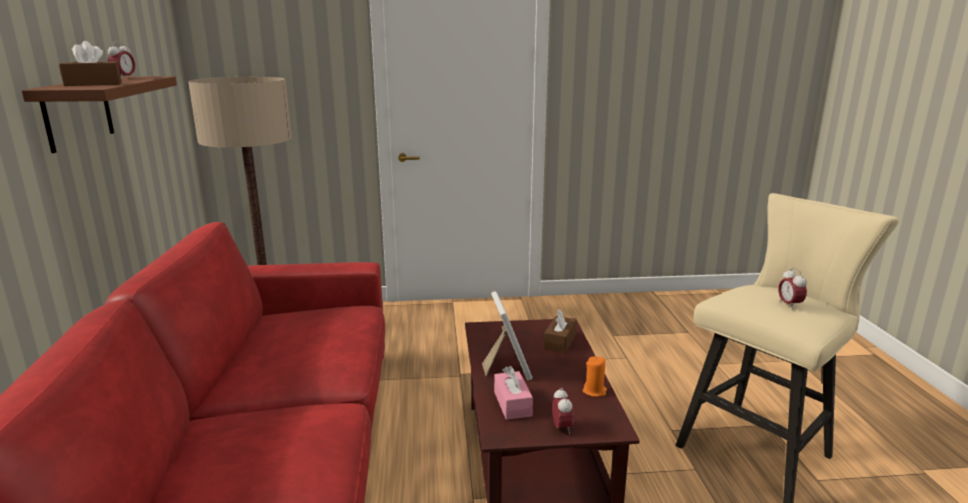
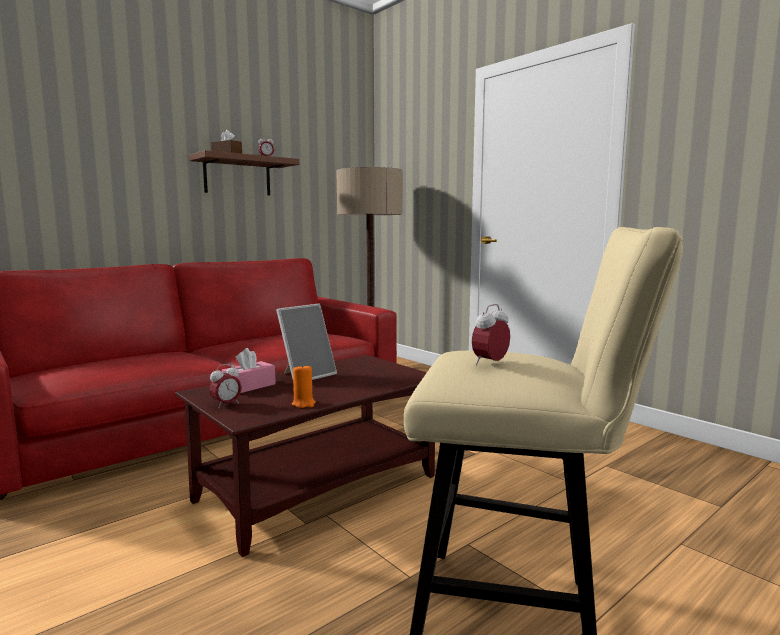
camera: 55 degrees right, 10 degrees down
brown tissue box [544,309,577,353] -> none

